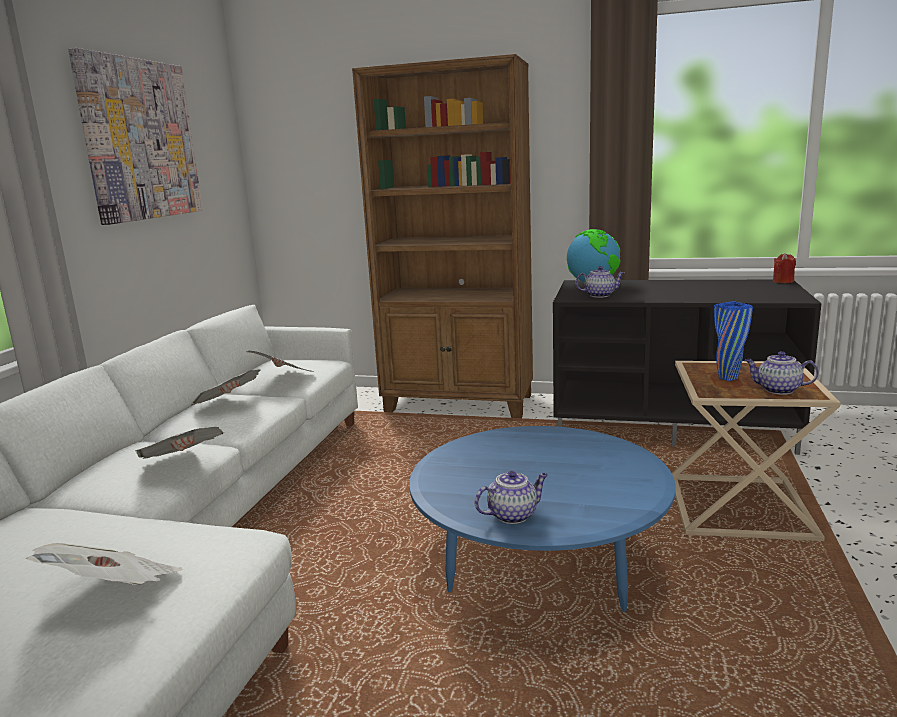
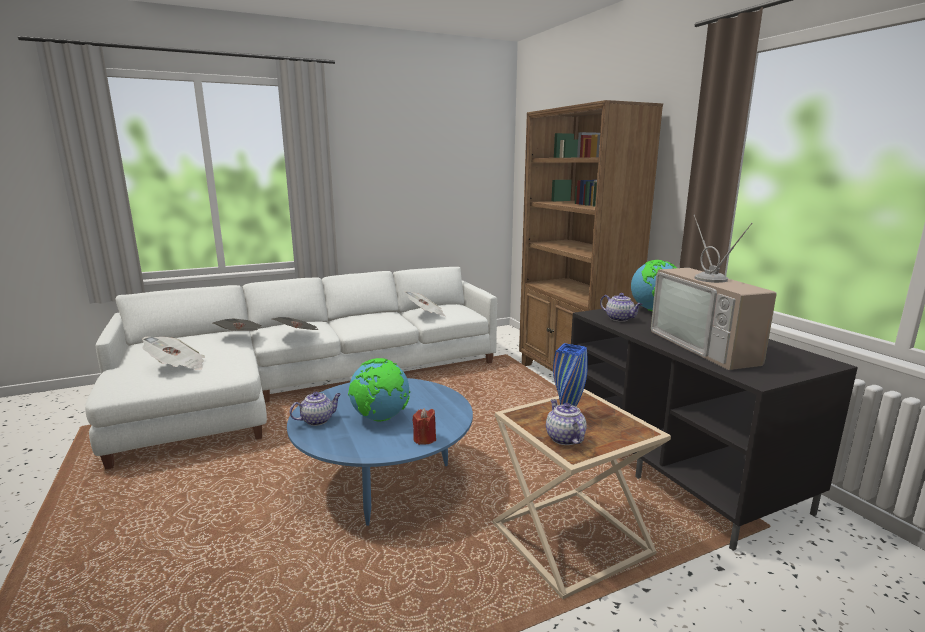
camera: 50 degrees right, 0 degrees up
picture [68,48,203,225] -> none
newspaper [191,370,261,405] -> newspaper moved to [212,319,261,331]
teapot [475,471,548,524] -> teapot turned 60 degrees counterclockwise [290,392,341,426]
red candle [773,253,796,283] -> red candle moved to [412,408,436,445]
none -> globe [348,358,411,422]
none -> television [651,215,777,370]

